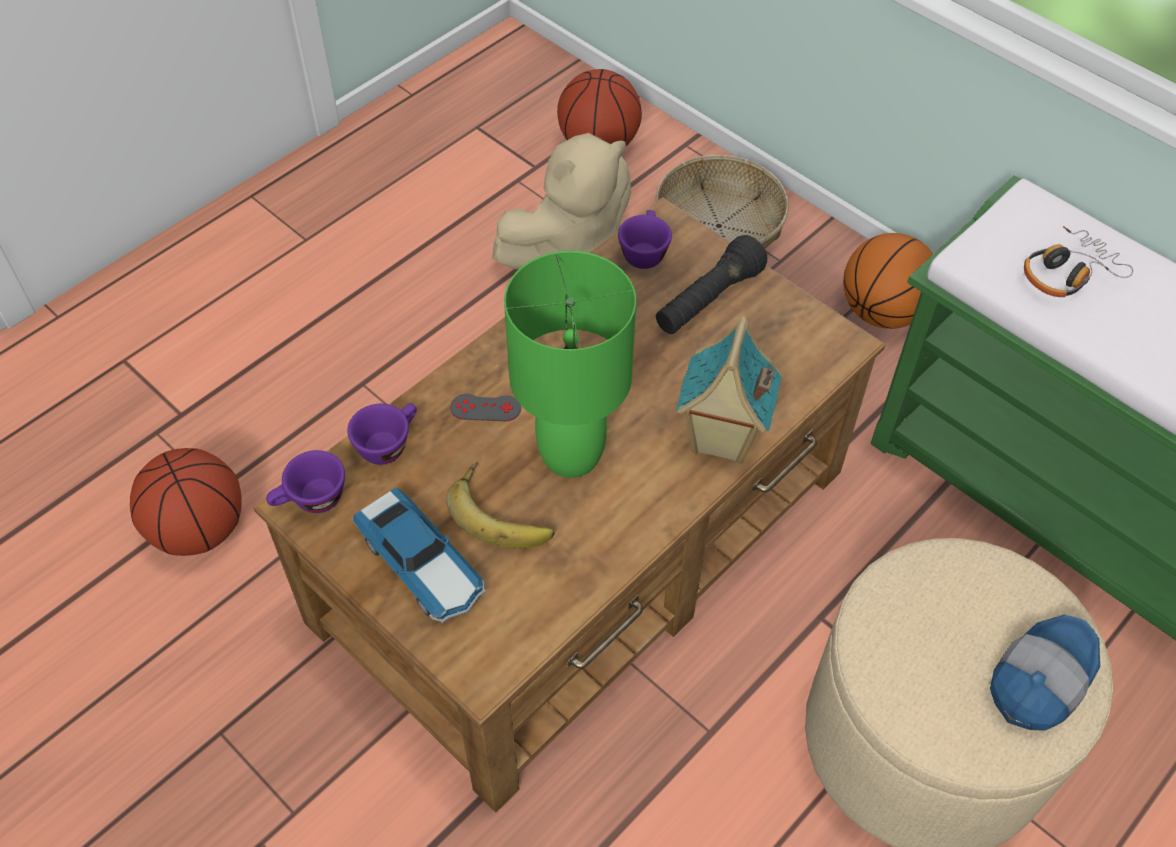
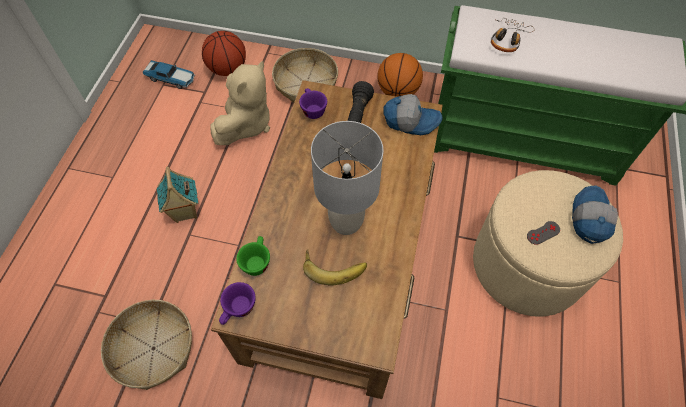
camera: 30 degrees left, 5 degrees up
basketball [130,448,242,556] -> basket [101,300,192,390]
purple cup [347,403,417,465] -> green cup [236,236,270,276]
toy car [352,487,486,623] -> toy car moved to [143,60,195,89]
grey game controller [450,394,521,421] -> grey game controller moved to [527,221,560,245]
green table lamp [504,251,636,478] -> grey table lamp [311,121,384,235]
toy house [676,317,782,464] -> toy house moved to [157,167,198,223]
none -> cap [383,94,443,135]

